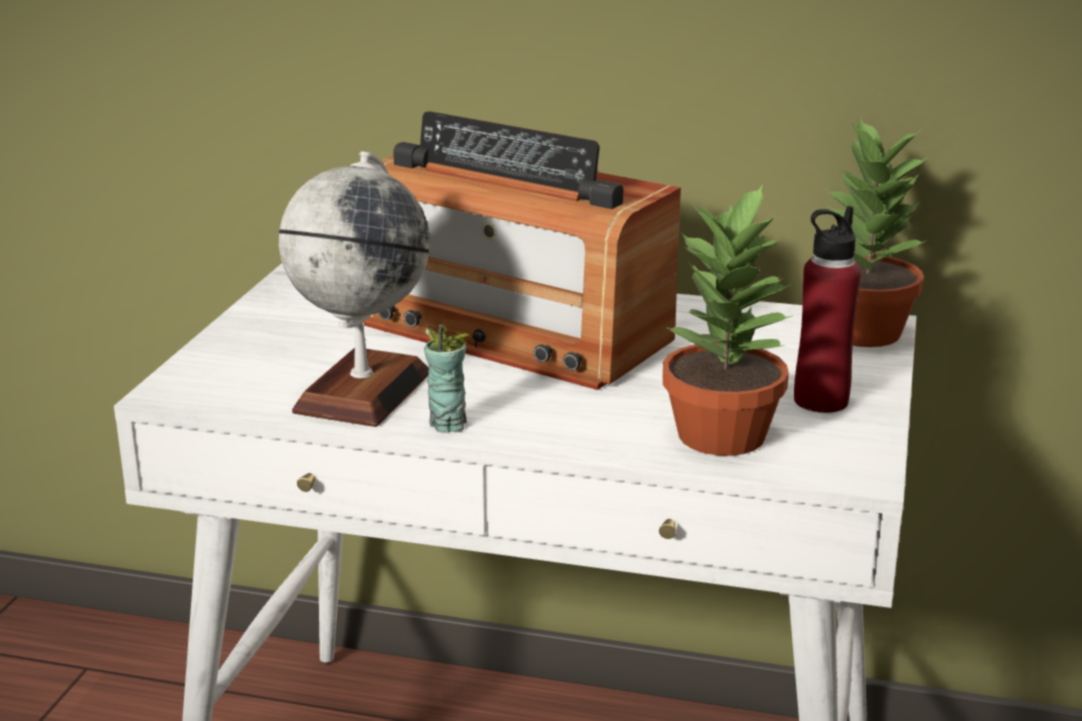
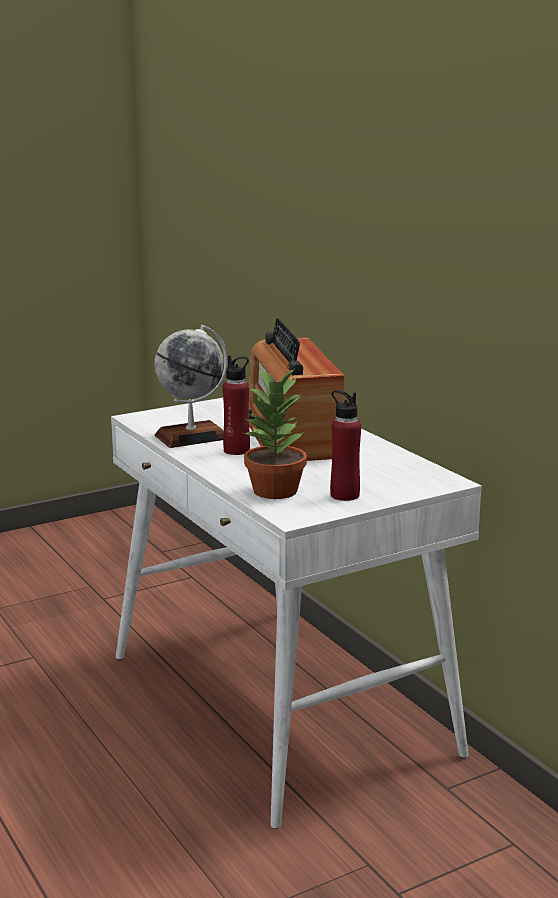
camera: 45 degrees right, 5 degrees down
cup [424,325,469,433] -> none
potted plant [825,118,928,347] -> none
none -> red bottle [223,355,250,455]

